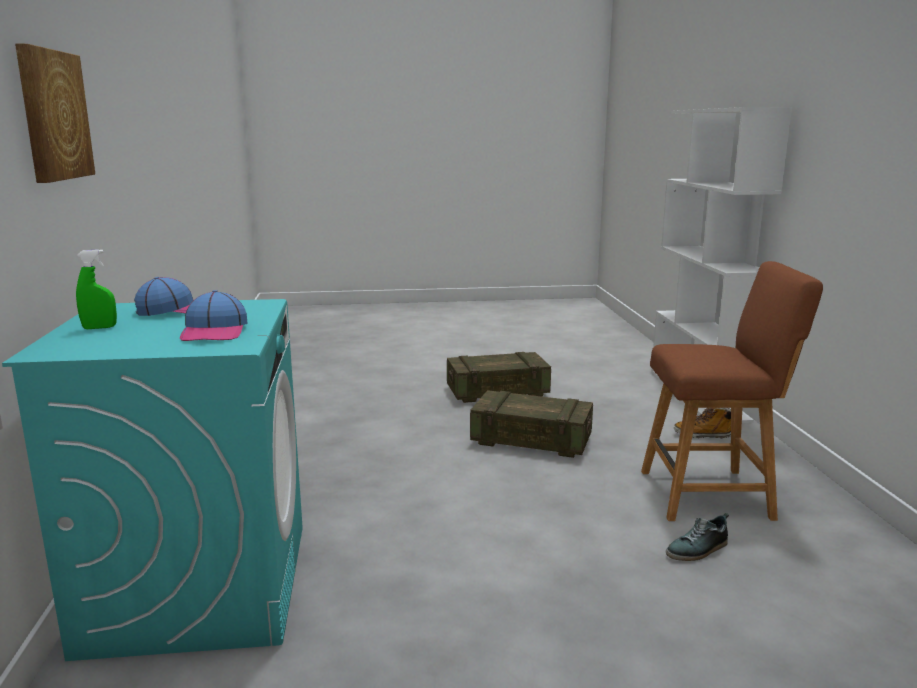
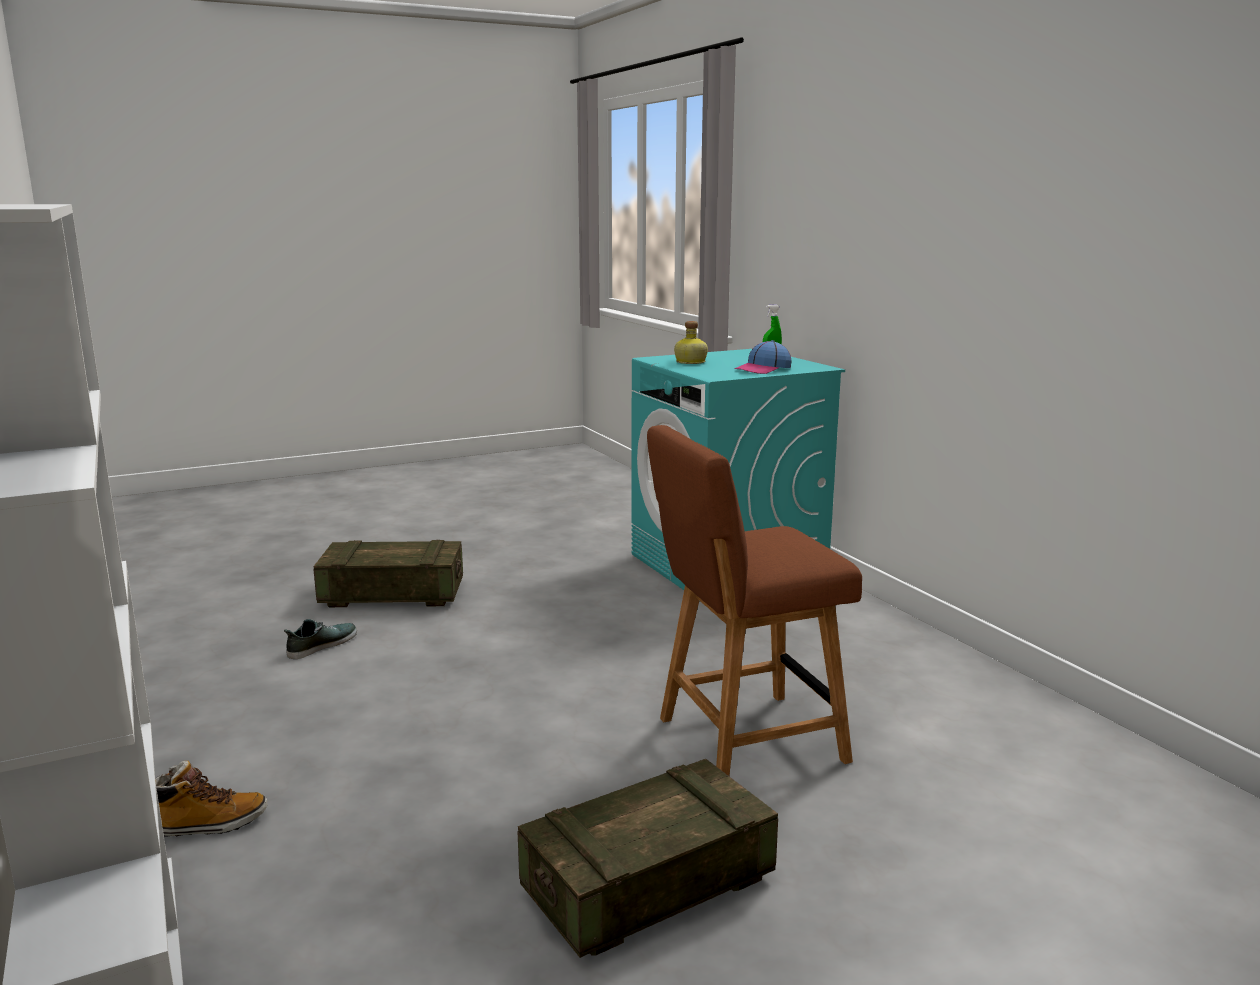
camera: 160 degrees right, 0 degrees up
picture [15,43,95,183] -> none
cap [180,290,248,341] -> bottle [674,321,708,364]
crate [470,390,593,458] -> crate moved to [314,540,463,607]
brown chair [641,261,823,521] -> brown chair moved to [647,425,862,776]

